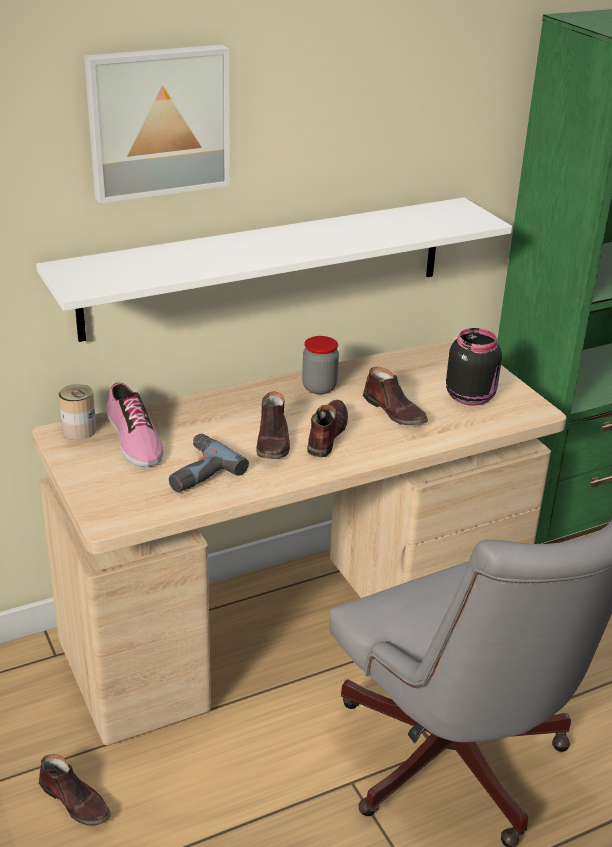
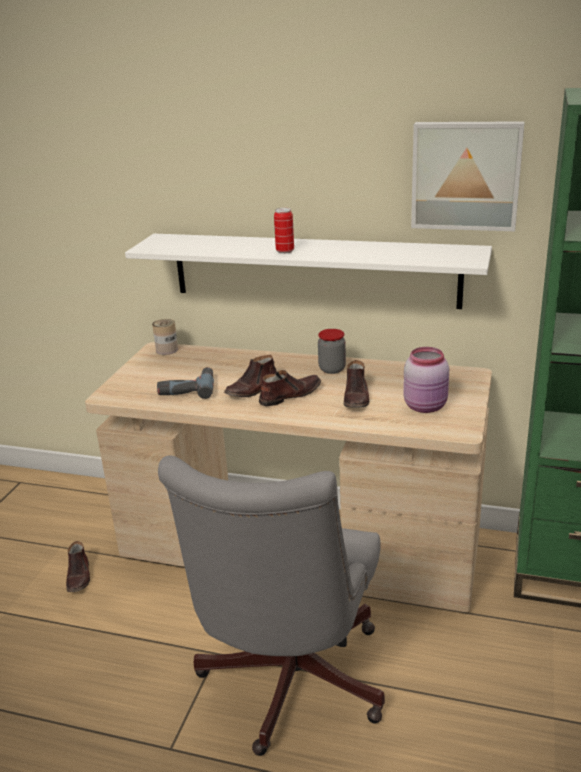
camera: 45 degrees right, 5 degrees down
picture [84,45,230,203] -> picture moved to [411,121,525,231]
shoe [106,383,164,467] -> none
black jar [446,328,502,406] -> pink jar [403,347,449,413]
none -> can [274,208,294,254]

